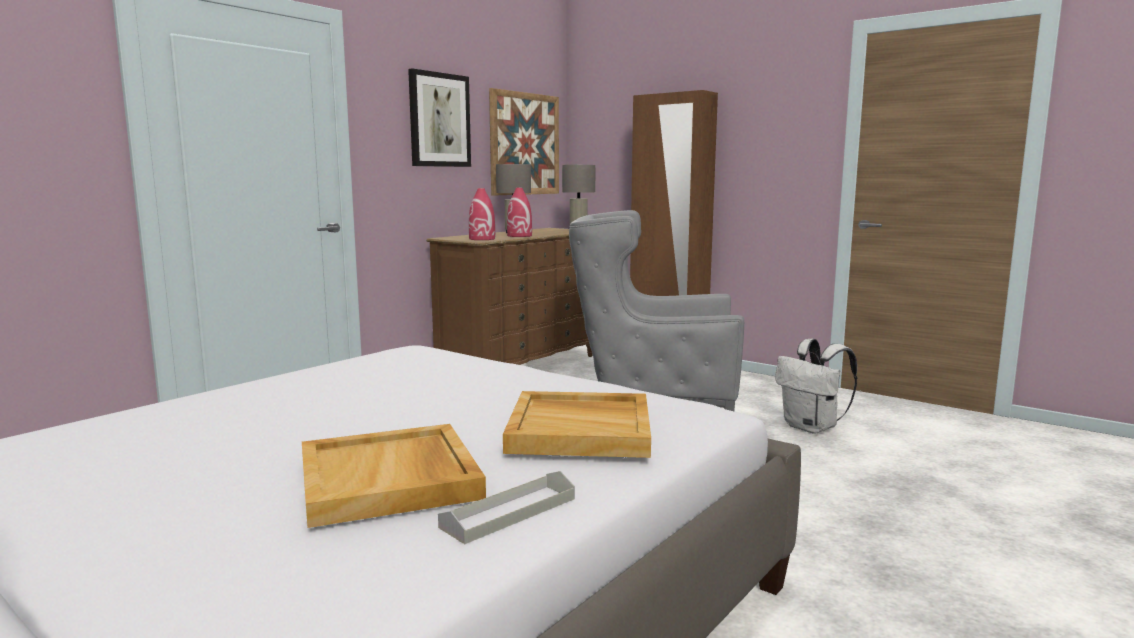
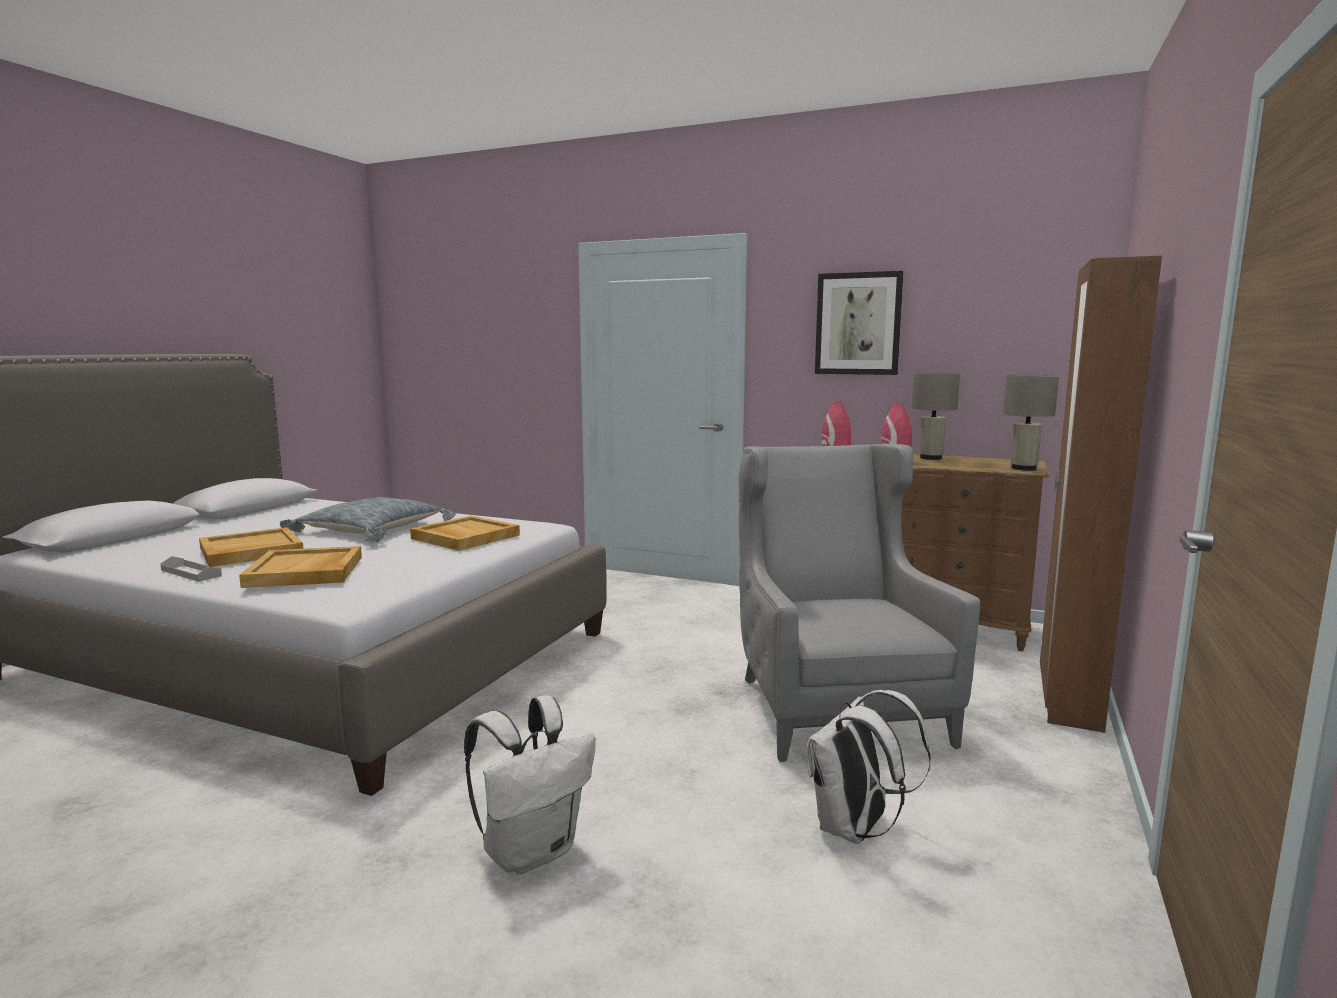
camera: 75 degrees right, 0 degrees up
picture [489,88,559,196] -> none
none -> pillow [280,497,456,542]
none -> beige tray [410,516,520,551]
none -> white backpack [464,696,596,875]

